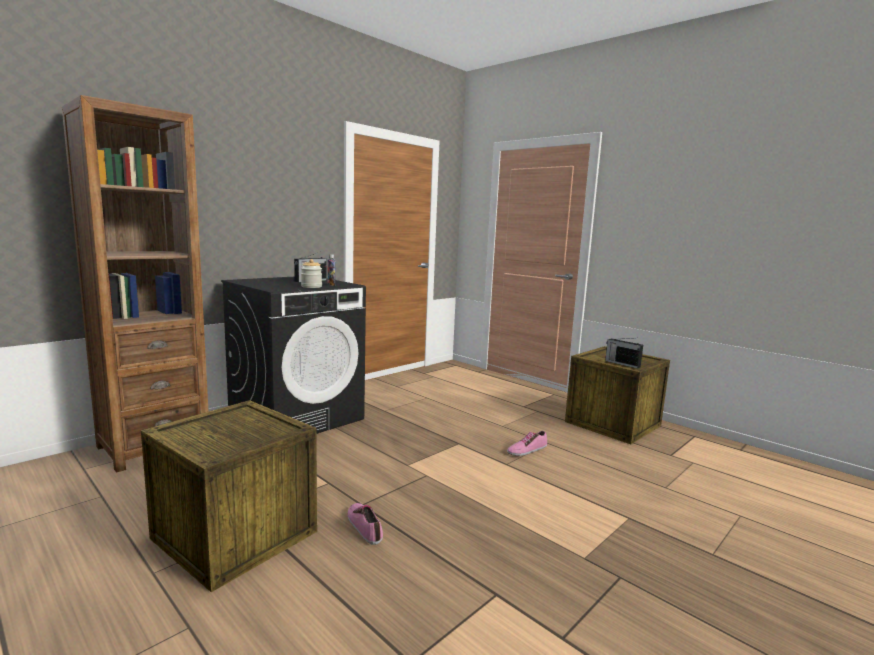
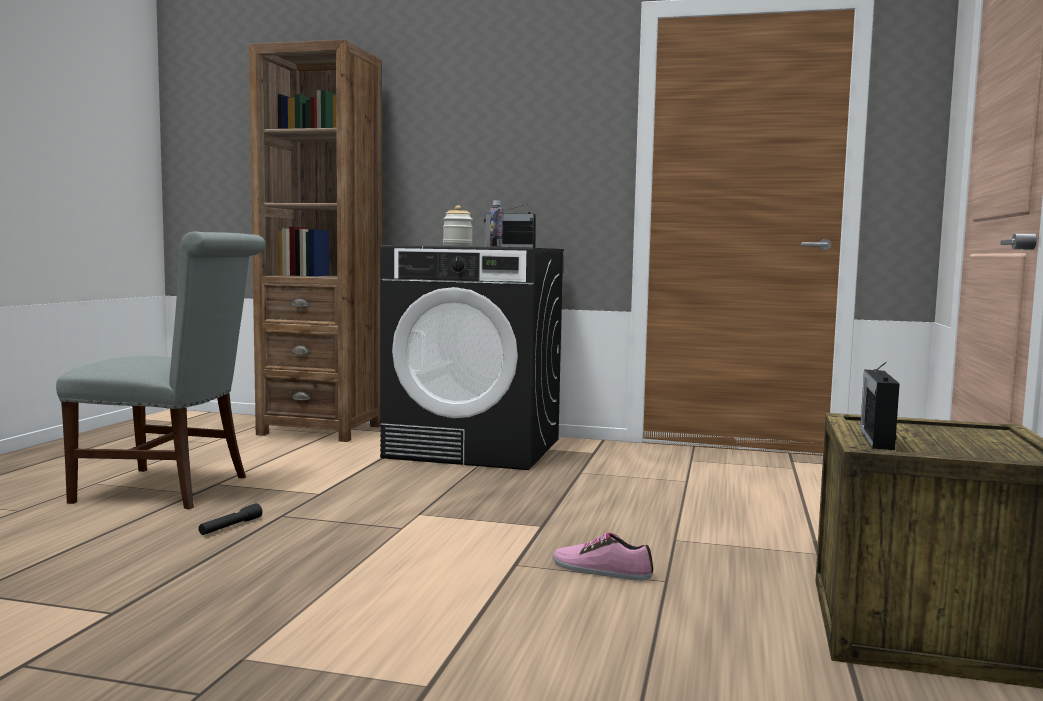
camera: 60 degrees right, 5 degrees down
crate [141,400,317,592] -> grey chair [56,231,265,509]
shoe [347,503,383,545] -> black flashlight [198,503,262,535]

